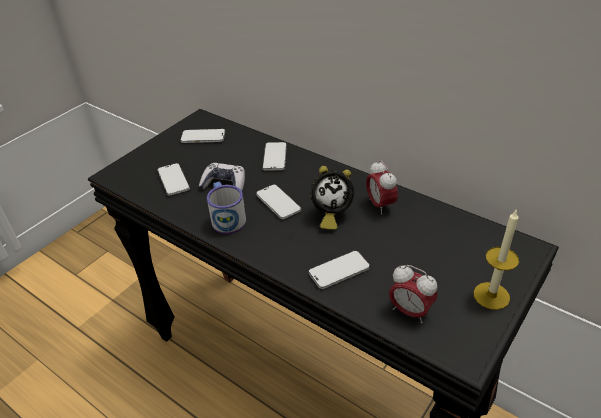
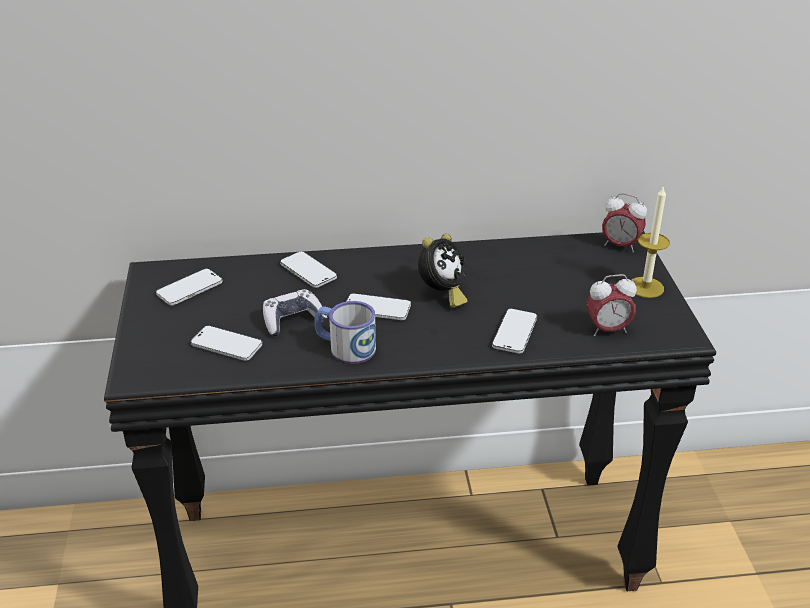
camera: 45 degrees left, 5 degrees down
alarm clock [366,160,398,215] -> alarm clock moved to [602,193,647,253]

